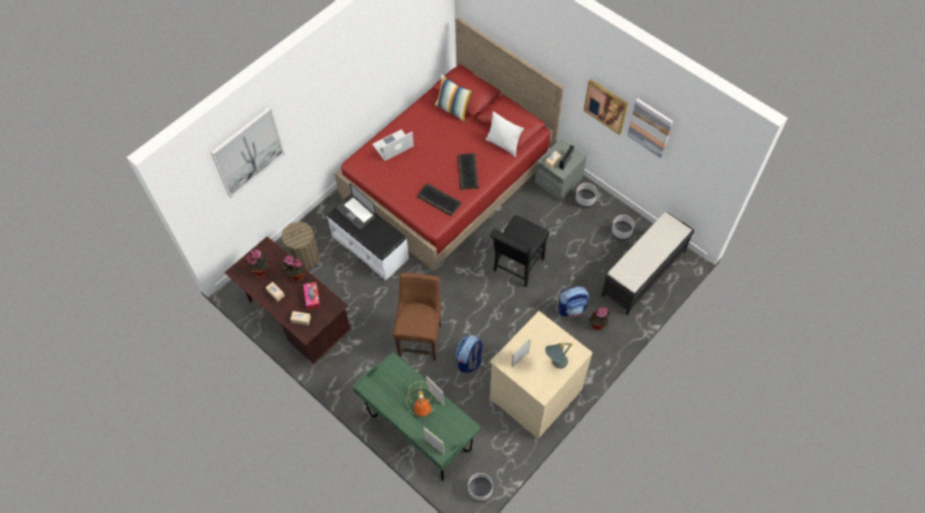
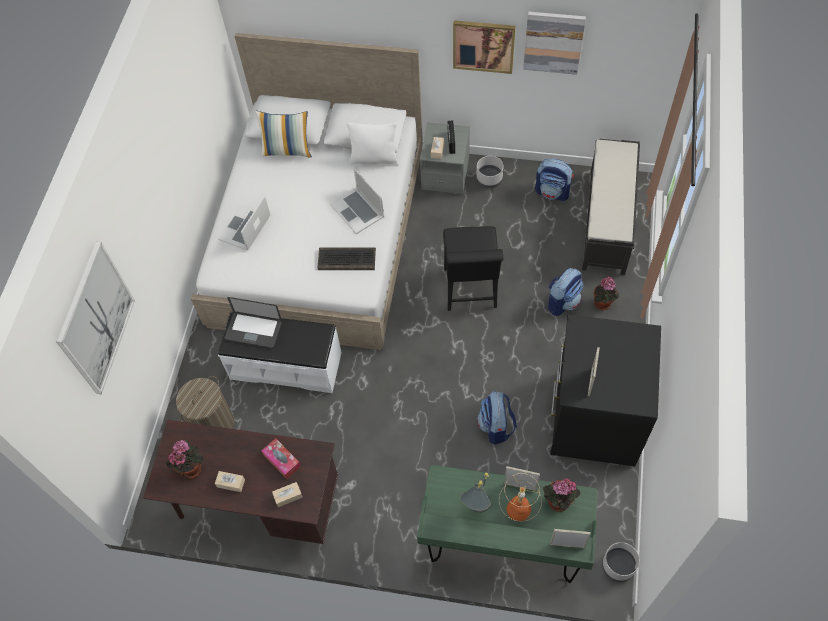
camera: 30 degrees left, 0 degrees up
potted plant [282,255,305,282] -> potted plant moved to [543,478,580,512]
red bed [334,17,564,271] -> white bed [191,33,423,350]
brown chair [393,273,441,360] -> none
keyboard [458,153,479,190] -> laptop [330,168,384,234]
beige dresser [490,311,593,439] -> black dresser [550,315,661,466]
grey table lamp [545,342,573,369] -> grey table lamp moved to [461,473,491,513]
grey planter [611,215,635,241] -> backpack [535,159,574,201]

